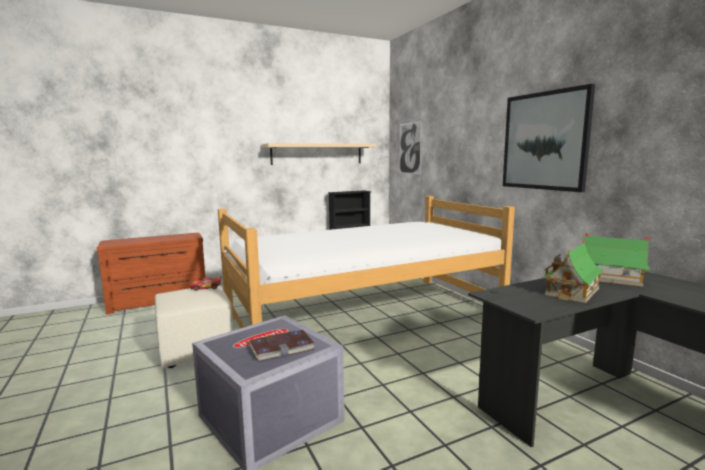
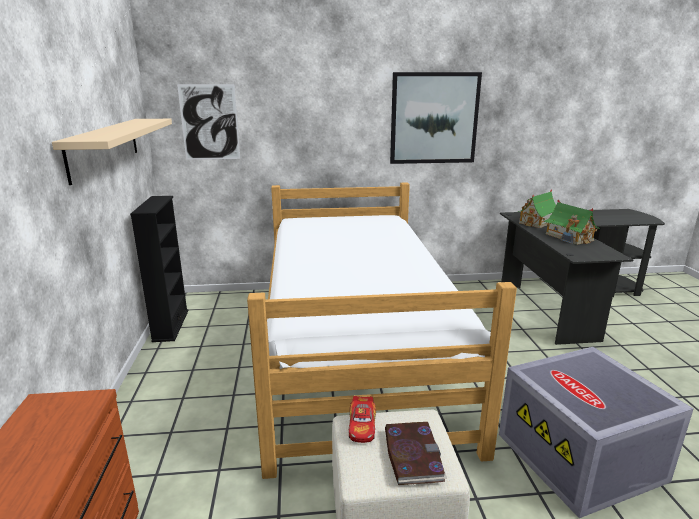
camera: 70 degrees left, 10 degrees up
book [249,330,316,362] -> book moved to [385,422,447,485]

